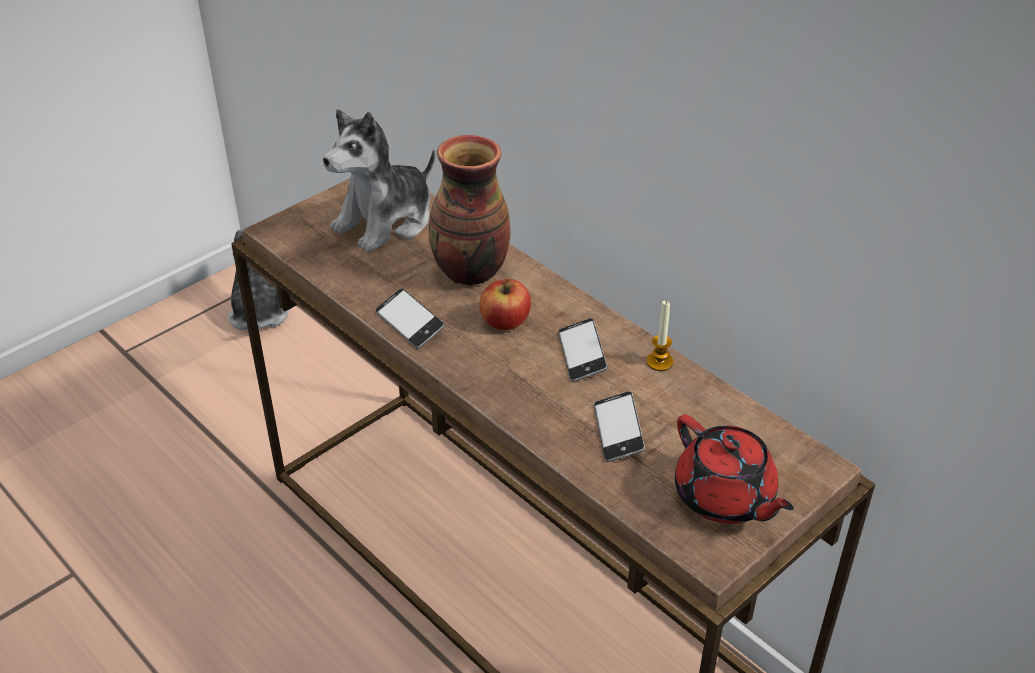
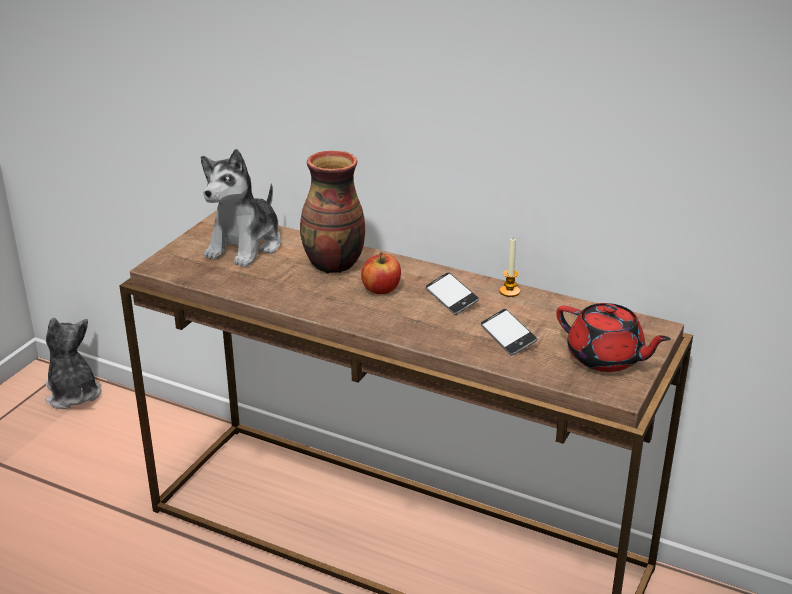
camera: 20 degrees left, 10 degrees down
phone [376,288,445,348] -> none

